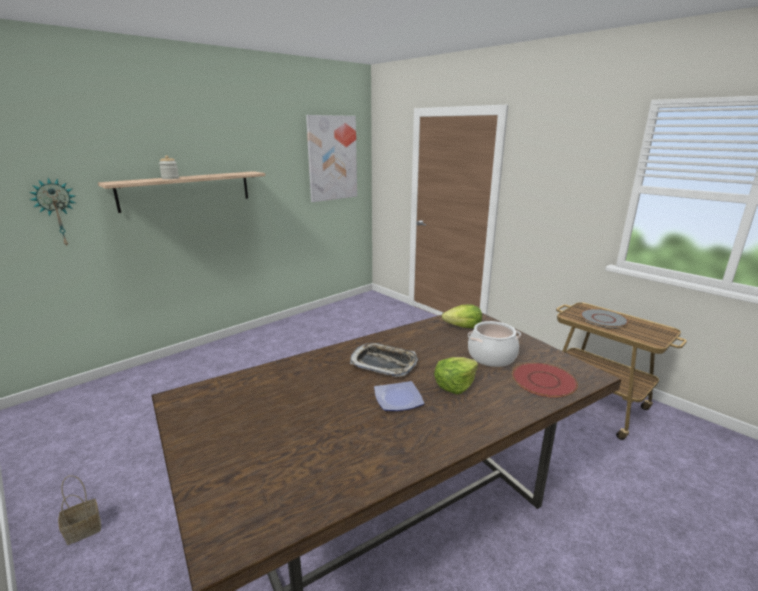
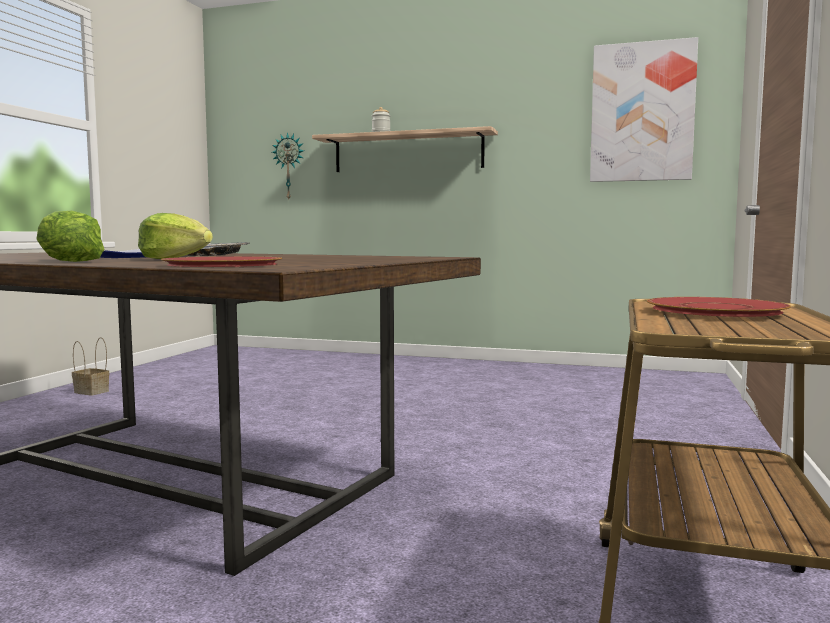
camera: 60 degrees right, 15 degrees down
lettuce [442,304,482,328] -> lettuce moved to [36,211,105,262]
cooking pot [468,321,521,367] -> none
grey plate [580,309,628,328] -> red plate [647,297,791,317]

